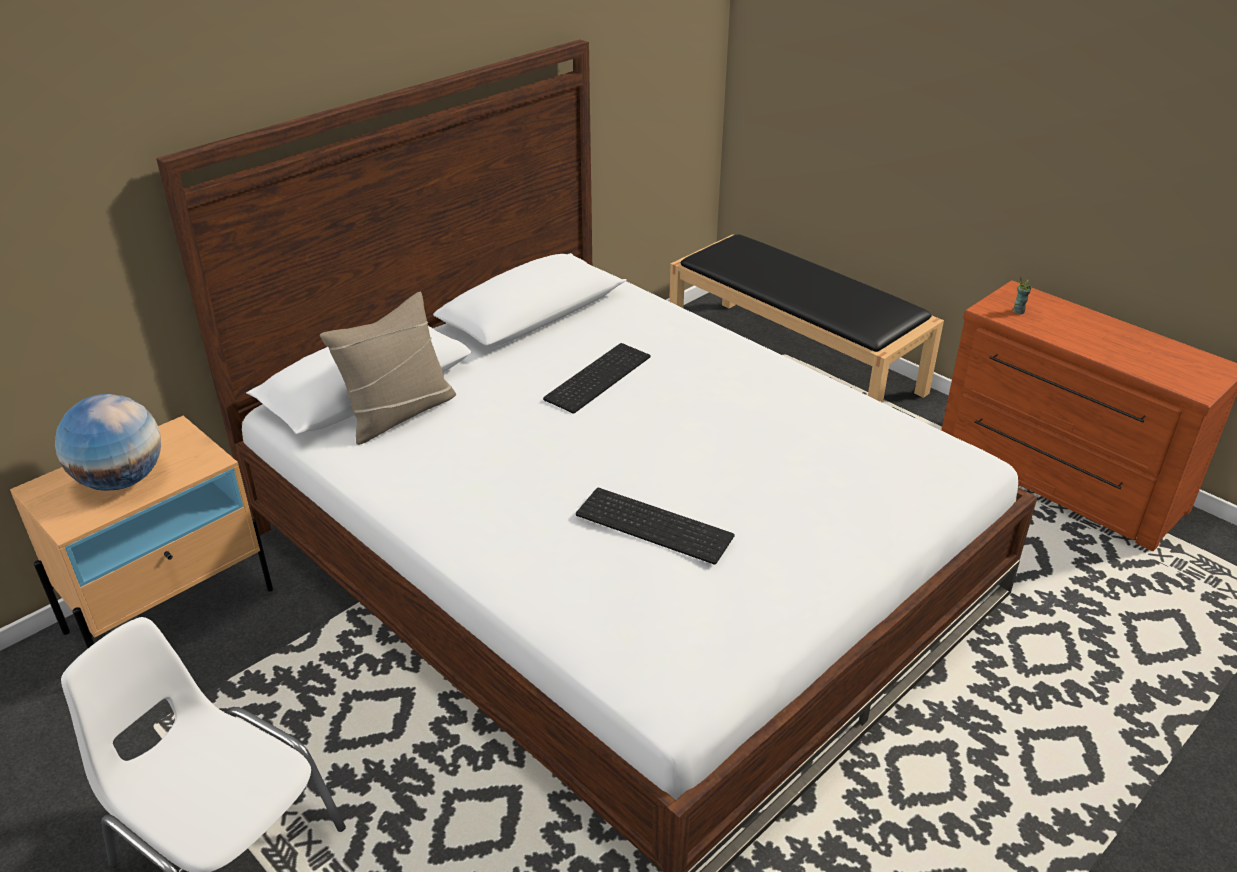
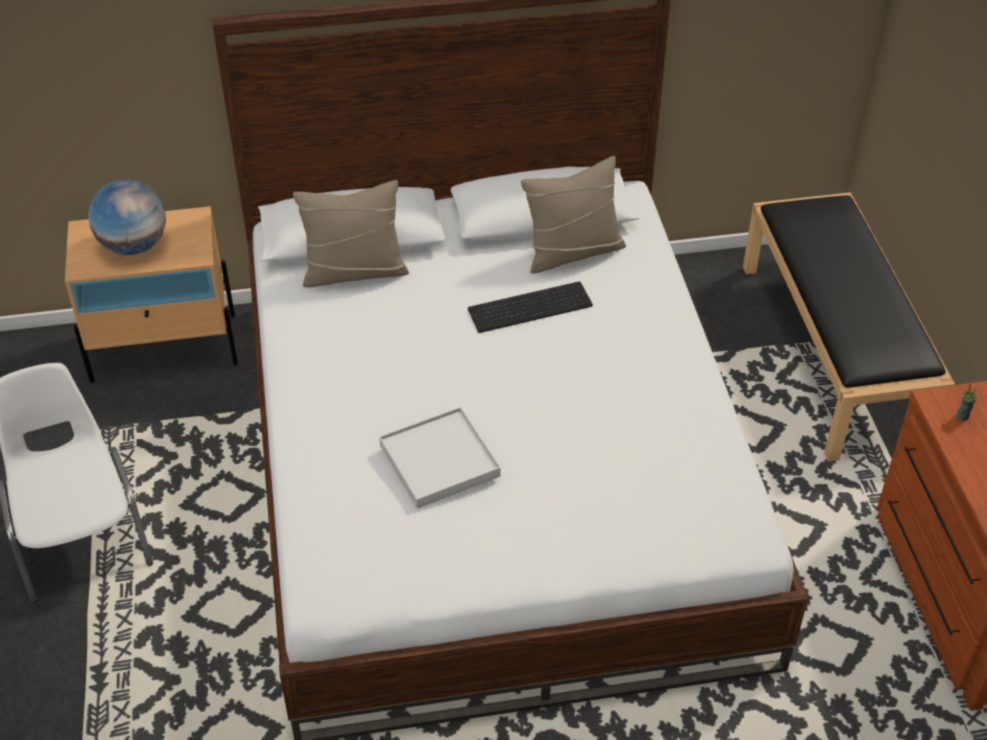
camera: 35 degrees right, 10 degrees up
keyboard [576,488,734,564] -> white tray [379,407,501,509]
none -> beige pillow [521,156,626,274]

